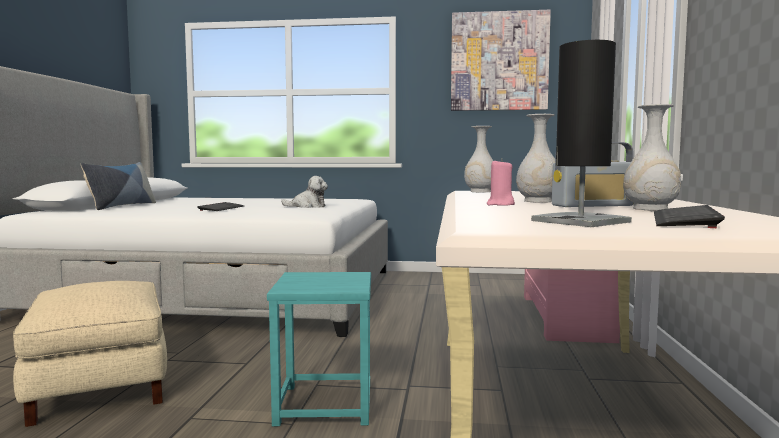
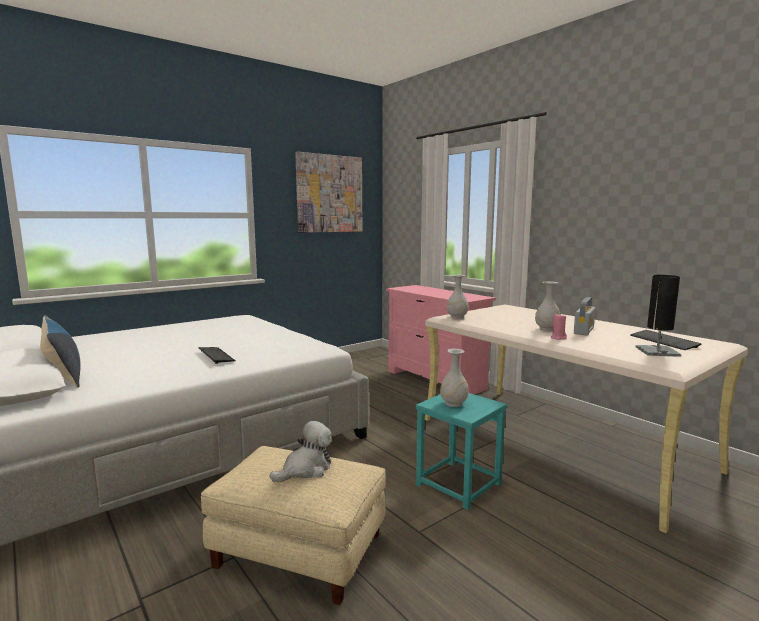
camera: 45 degrees left, 5 degrees up
plush toy [281,176,328,208] -> plush toy moved to [270,421,331,482]
white vase [623,104,681,211] -> white vase moved to [440,349,469,407]

